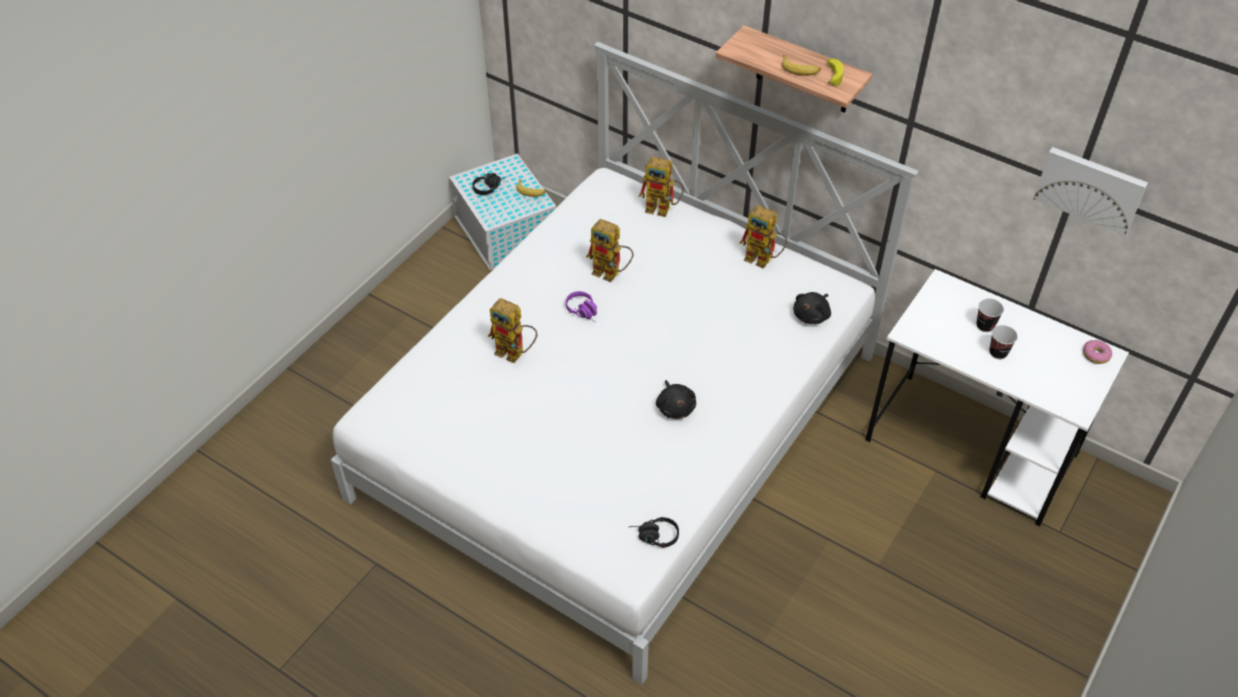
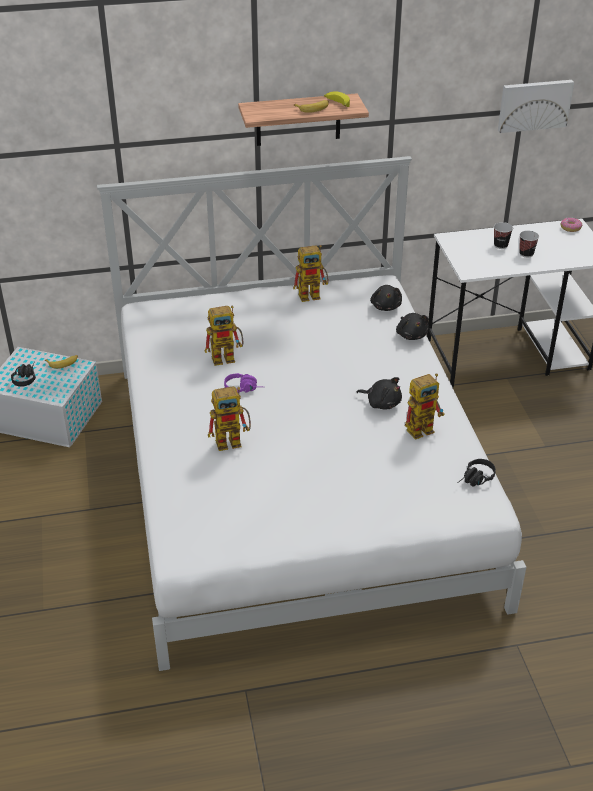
camera: 45 degrees left, 10 degrees down
toy robot [638,157,684,217] -> toy robot moved to [405,373,445,440]
none -> black plush toy [396,313,429,340]

